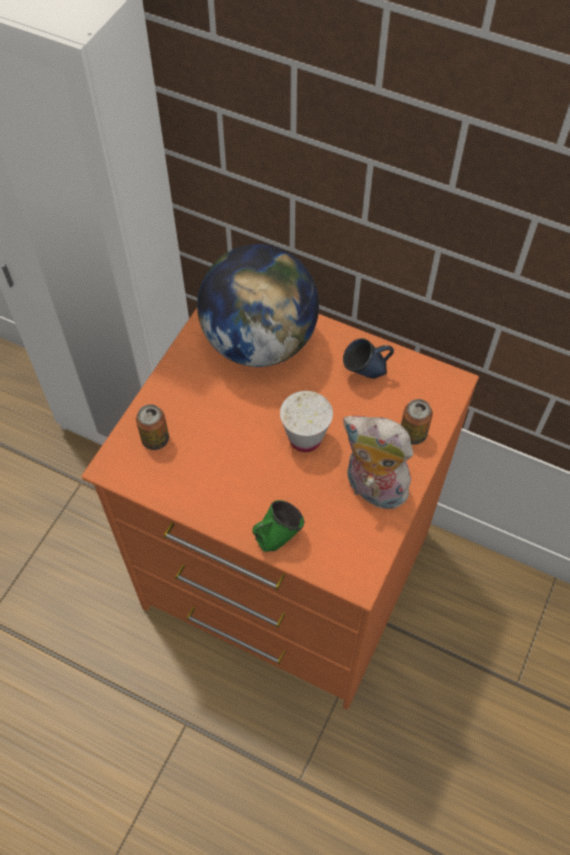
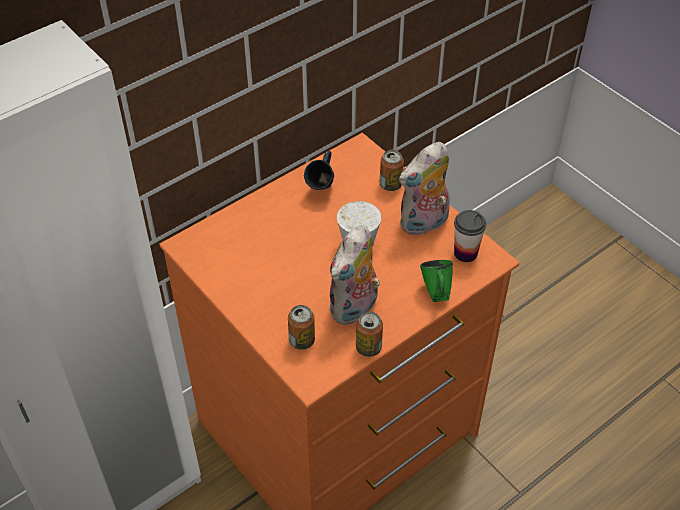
camera: 65 degrees left, 10 degrees down
globe [197,244,319,367] -> none
none -> plush toy [329,225,380,325]
none -> can [356,312,383,357]
none -> cup [454,210,486,262]

